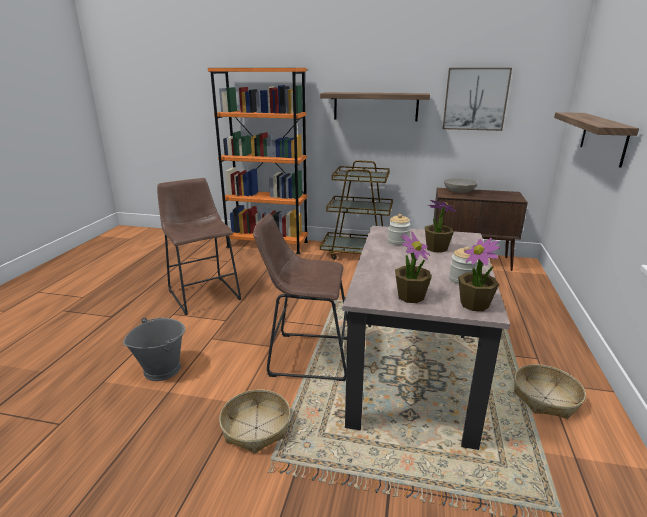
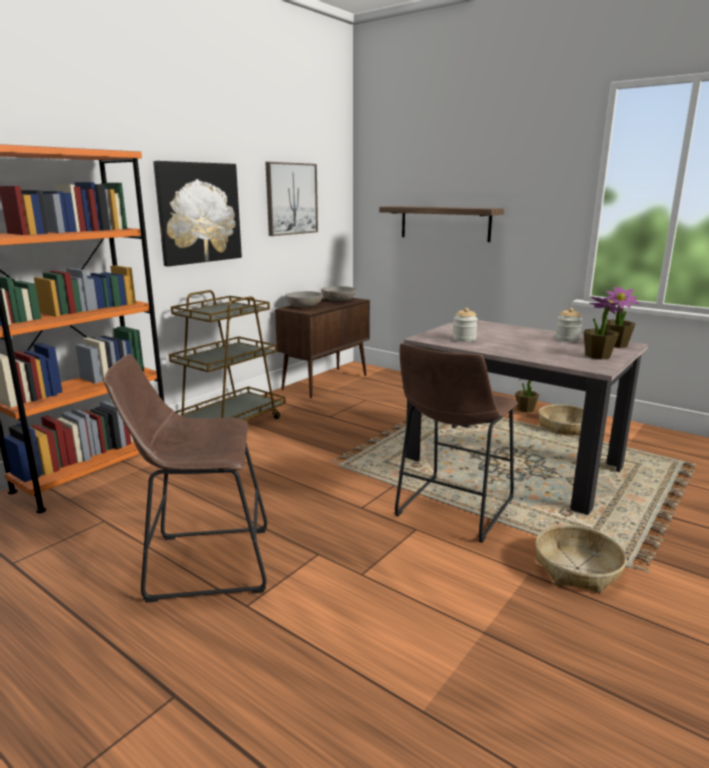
camera: 65 degrees left, 5 degrees down
grey bucket [123,317,185,381] -> none
shelf [320,92,430,121] -> picture [153,161,242,266]
potted plant [425,200,457,253] -> potted plant moved to [515,379,539,413]
none -> grey bowl [321,286,357,302]

